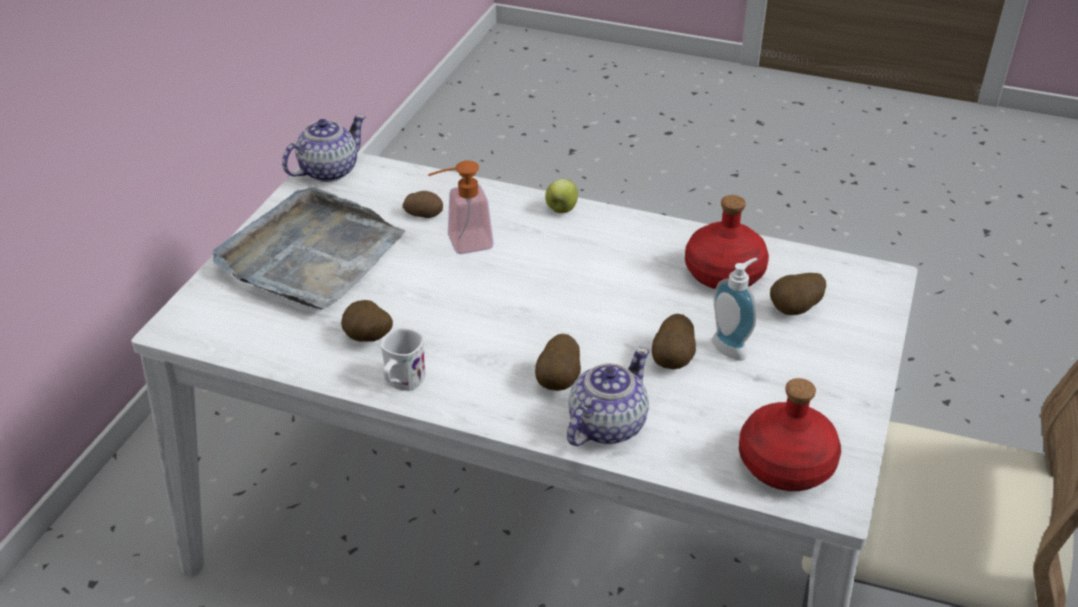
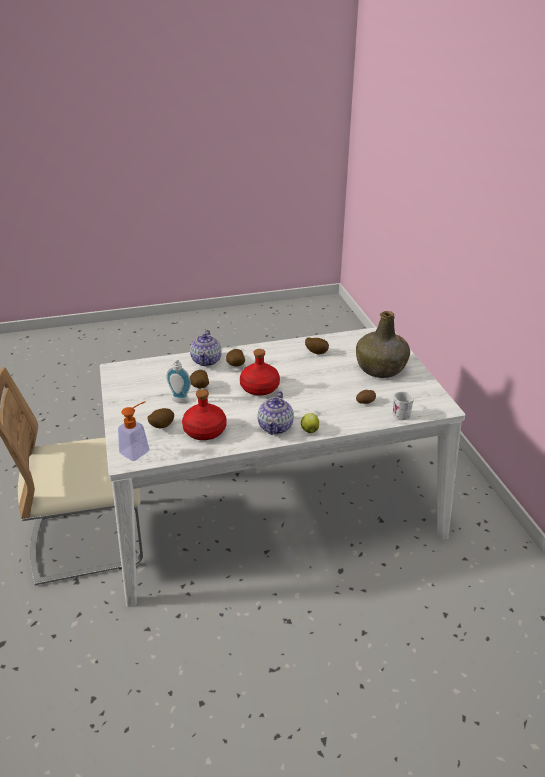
camera: 145 degrees right, 5 degrees down
grey tray [212,188,405,310] -> green bottle [356,311,410,378]
teapot [282,115,366,182] -> teapot moved to [257,391,294,435]
white mug [381,327,426,391] -> white mug moved to [392,391,414,420]
soap dispenser [428,160,494,254] -> soap dispenser moved to [118,401,150,461]
red bottle [739,378,841,491] -> red bottle moved to [240,349,280,395]

